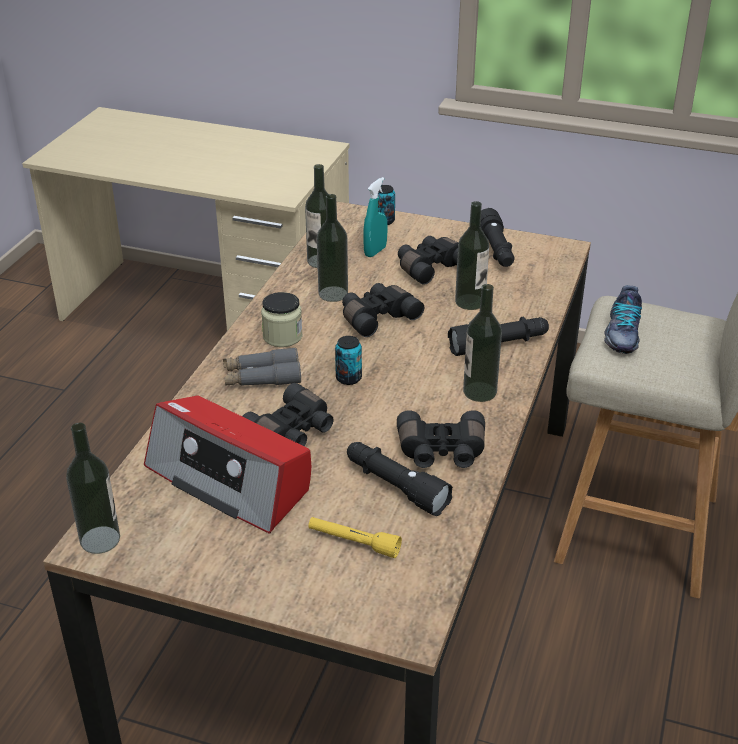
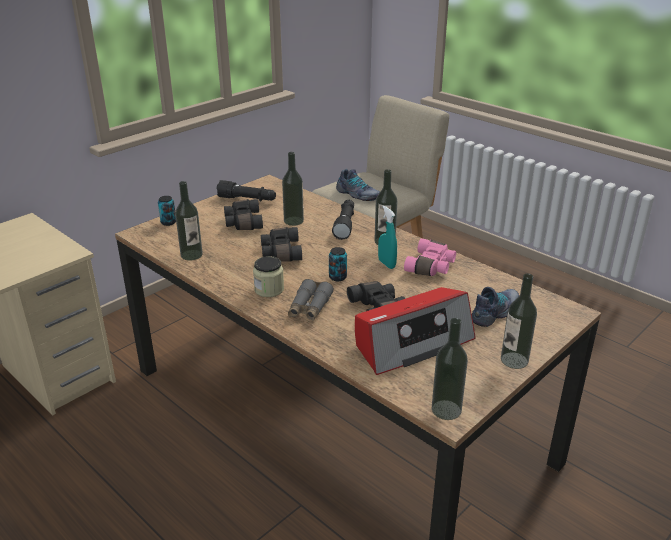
camera: 65 degrees left, 5 degrees down
yellow flashlight [308,517,402,558] -> shoe [472,287,519,327]
bottle [317,194,348,302] -> bottle moved to [501,274,537,369]
black flashlight [347,442,453,516] -> none
turquoise spray bottle [363,177,388,257] -> turquoise spray bottle moved to [378,206,397,269]
black binoculars [397,410,485,468] -> pink binoculars [404,238,456,276]

